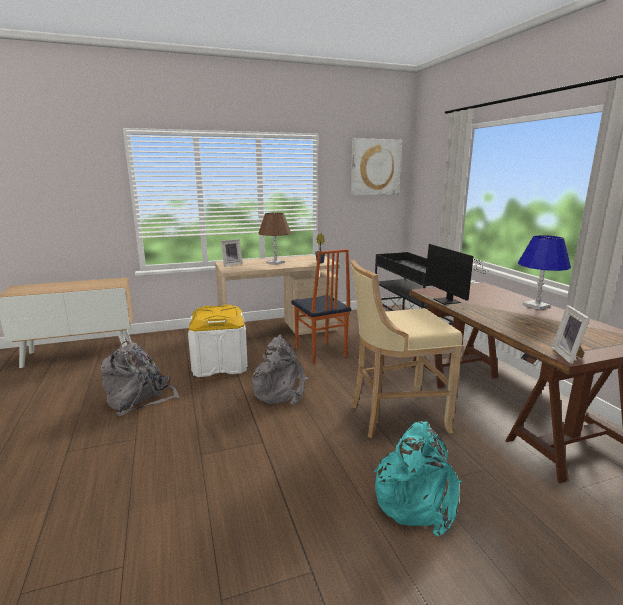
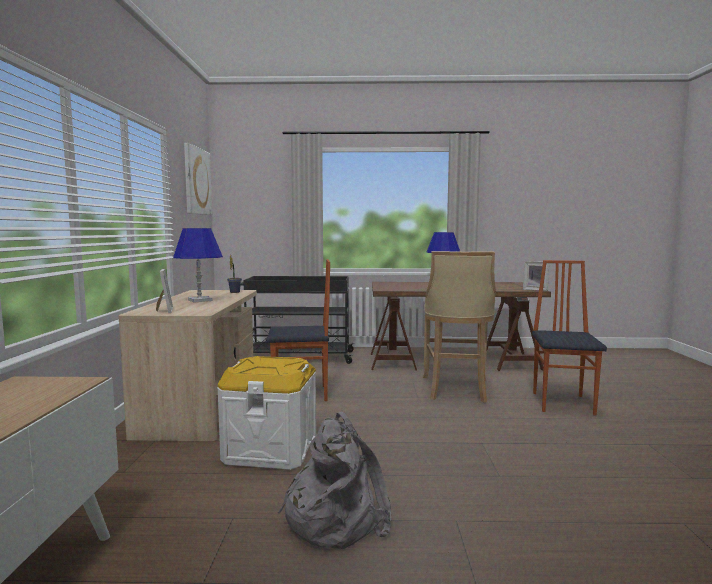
camera: 70 degrees left, 10 degrees down
grey backpack [251,335,310,405] -> none
brown table lamp [259,213,291,265] -> blue table lamp [173,228,223,303]
turquoise backpack [374,421,462,537] -> chair [532,260,607,416]
monitor [424,244,488,305] -> none

